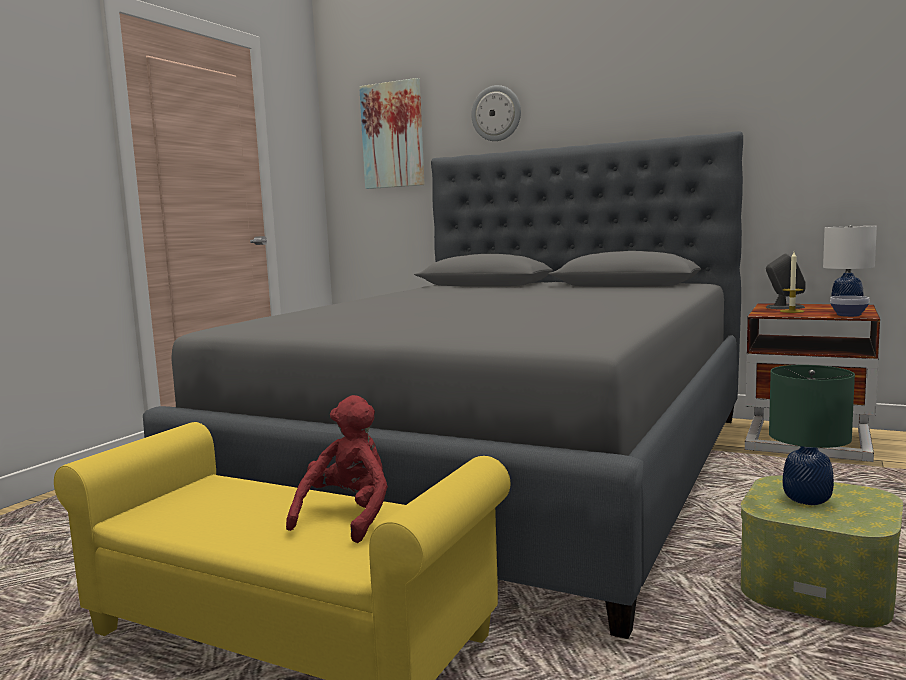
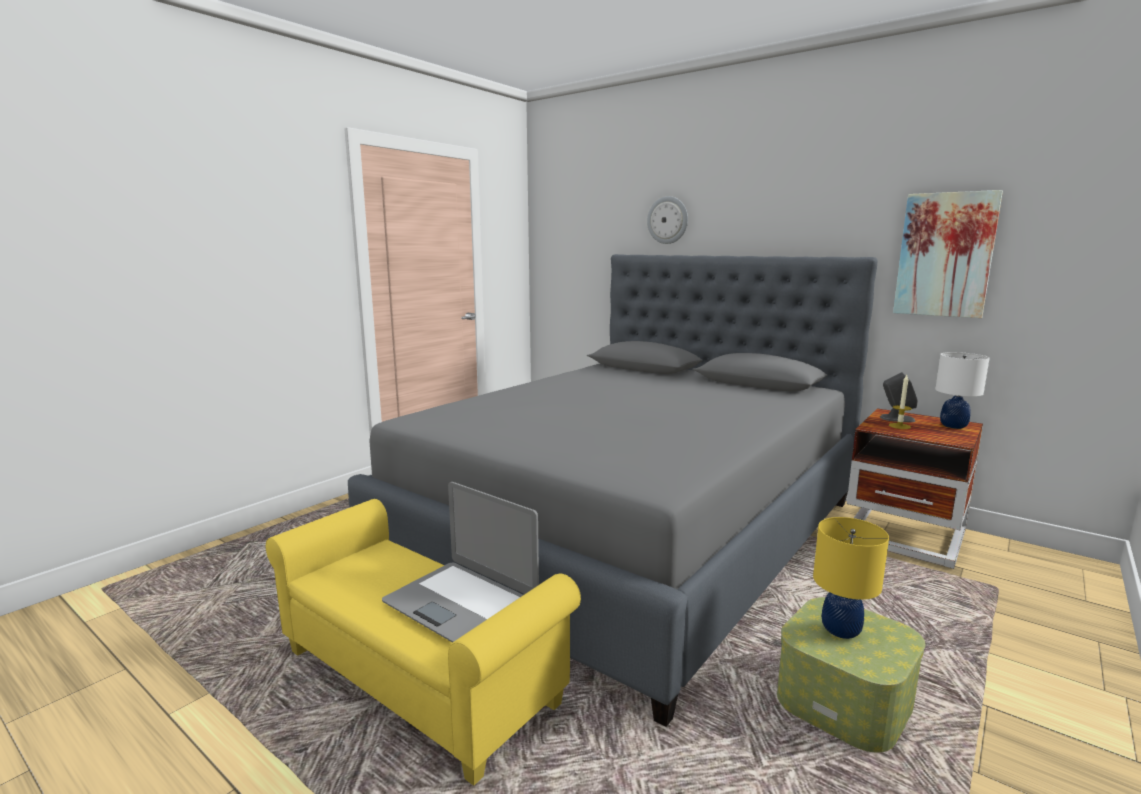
camera: 10 degrees right, 5 degrees up
red plush toy [286,395,388,543] -> laptop [382,482,539,643]
picture [359,78,425,189] -> picture moved to [893,190,1003,318]
green table lamp [769,365,855,505] -> yellow table lamp [813,517,889,639]
bowl [830,296,870,317] -> none

